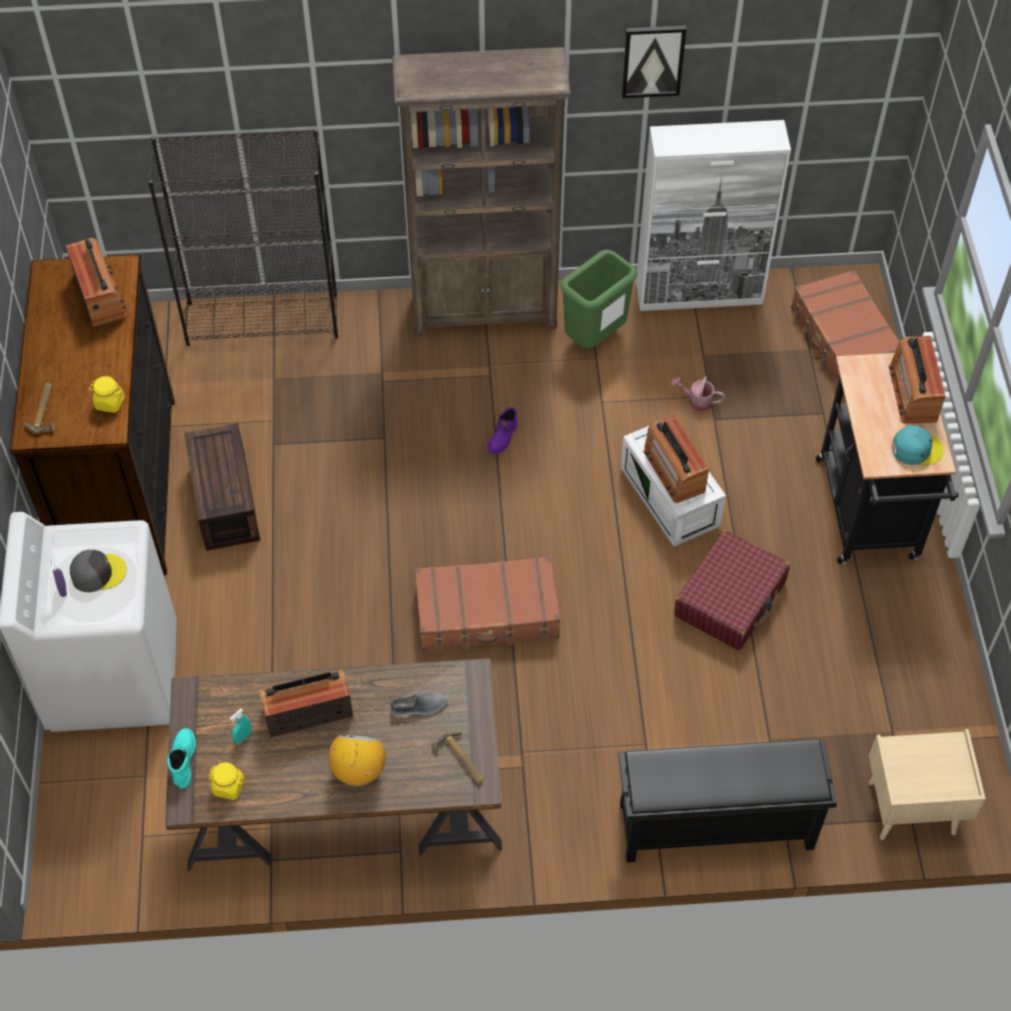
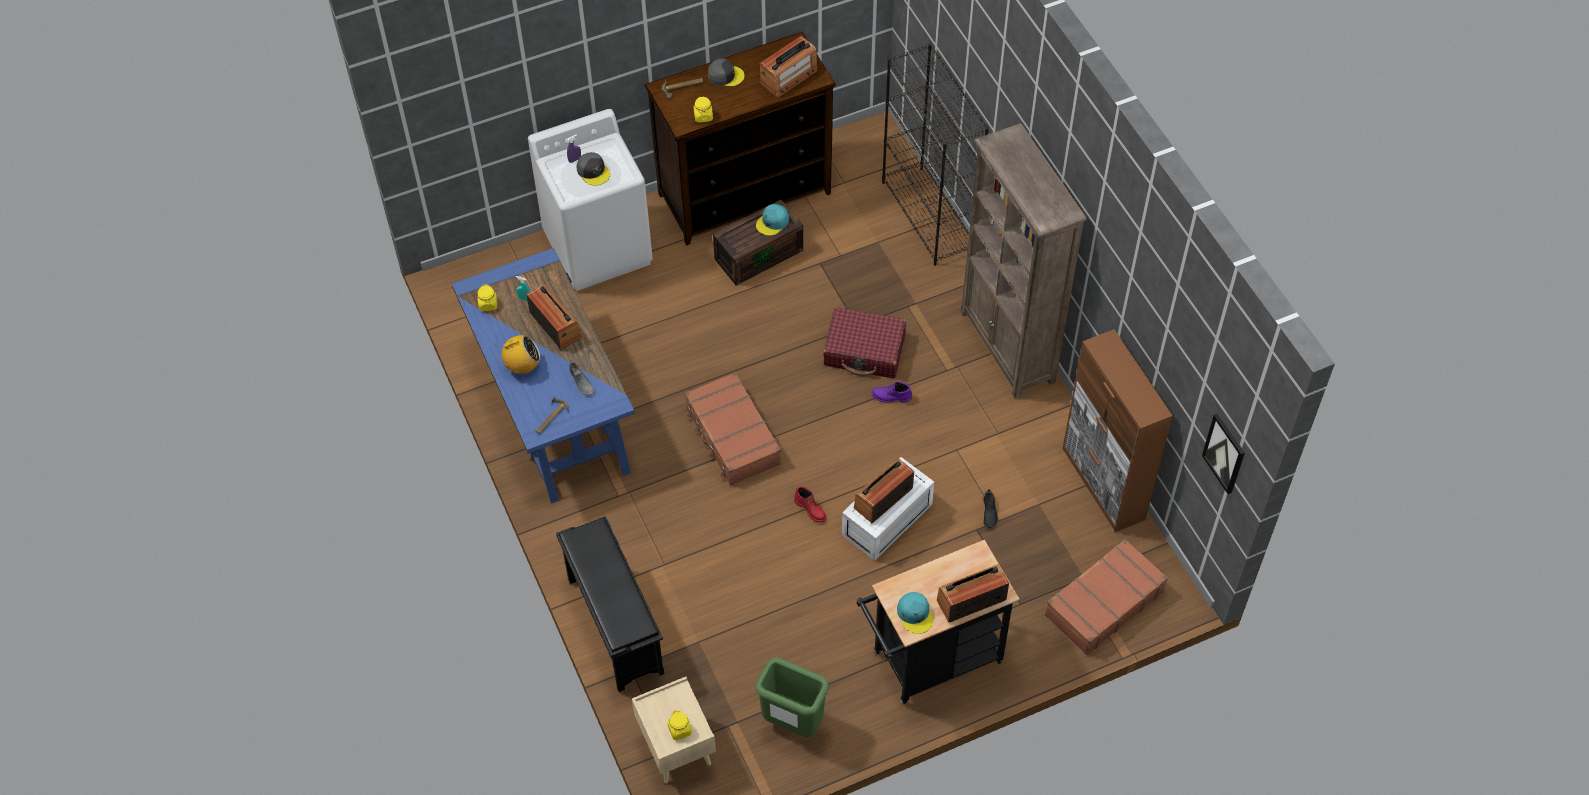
camera: 70 degrees right, 0 degrees up
brown desk [165,658,502,871] -> blue desk [452,248,635,504]
turquoise boot [167,728,196,788] -> none
green trash can [560,250,637,348] -> green trash can moved to [755,658,829,737]
picture [622,25,686,98] -> picture moved to [1202,413,1245,494]
white cabinet [636,120,791,311] -> brown cabinet [1062,329,1173,532]
watering can [671,376,725,411] -> black shoe [984,489,998,528]
red suitcase [674,530,790,650] -> red suitcase moved to [823,307,906,378]
none -> yellow jar [667,710,692,740]
none -> grey cap [708,58,745,86]
none -> turquoise cap [756,204,789,236]
none -> red boot [794,486,826,523]

